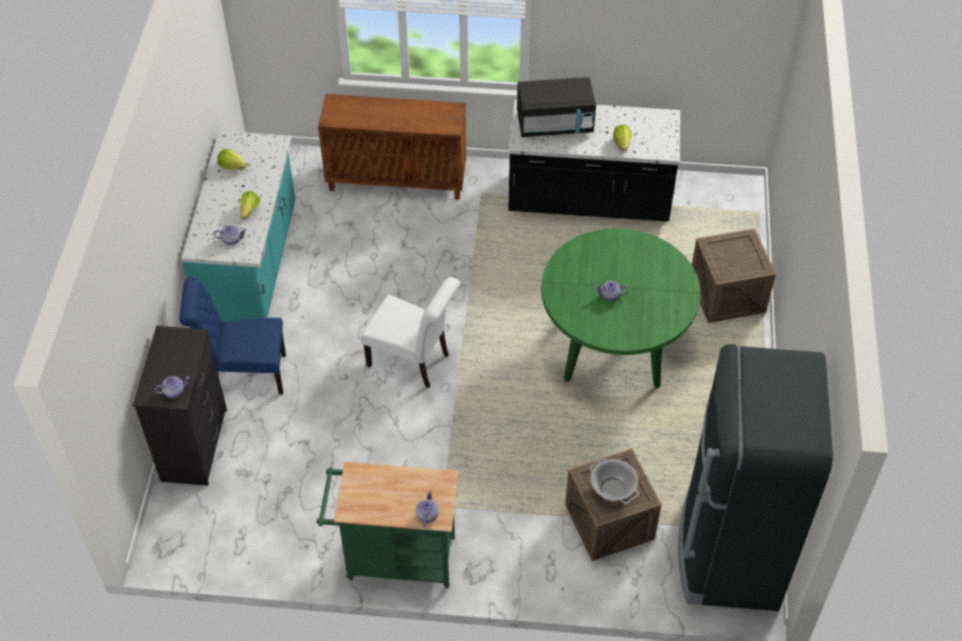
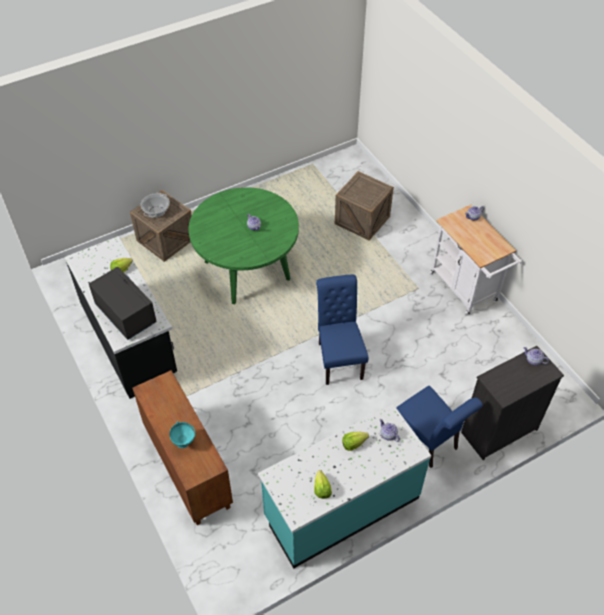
camera: 125 degrees left, 0 degrees up
green cart [317,462,459,589] -> white cart [430,205,522,315]
white chair [360,277,460,388] -> blue chair [316,275,369,385]
cooking pot [590,458,639,504] -> cooking pot moved to [140,193,170,218]
black fridge [678,344,833,611] -> none
none -> turquoise bowl [169,421,196,448]

